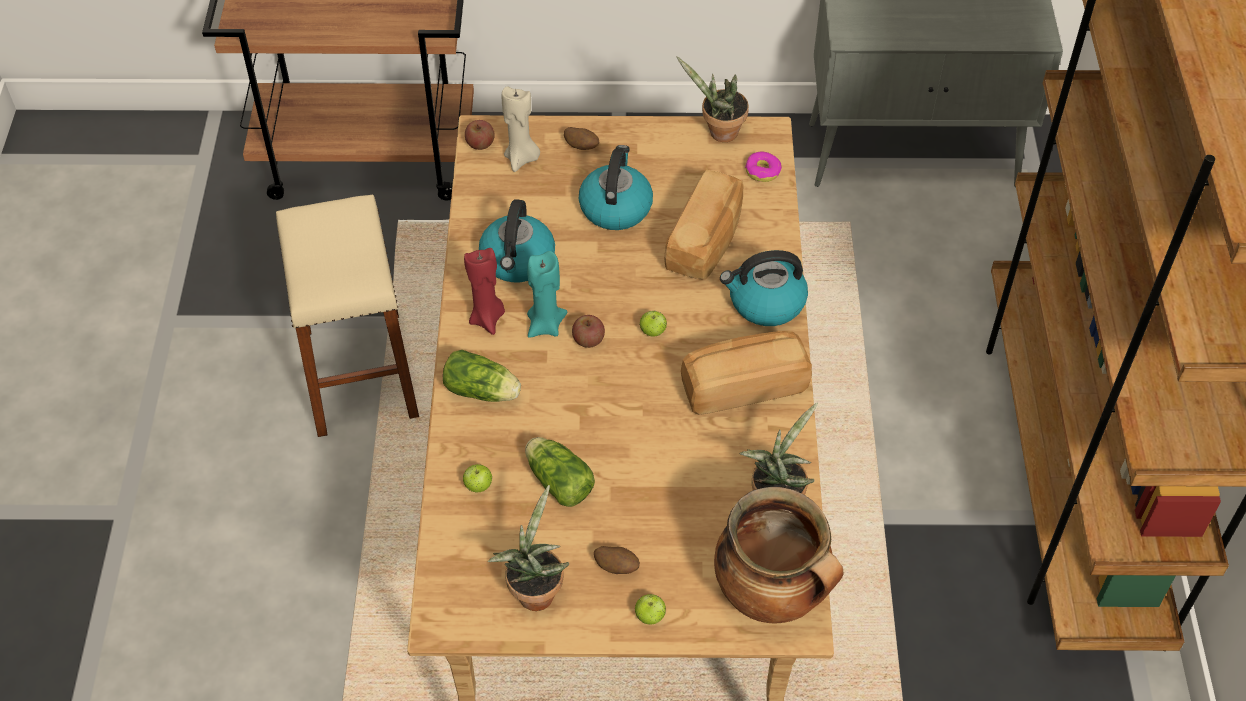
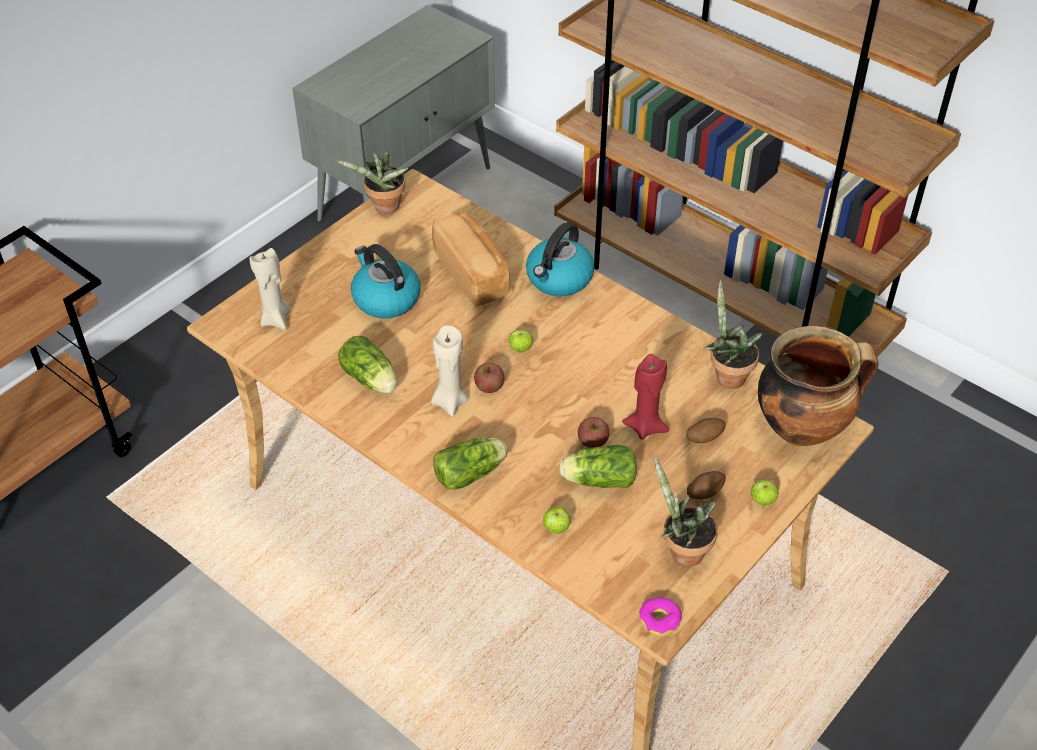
camera: 50 degrees left, 5 degrees down
beige stool [276,195,419,437] -> none
red candle [464,248,505,335] -> red candle moved to [622,354,669,440]
apple [465,120,494,150] -> apple moved to [578,417,609,448]
kettle [479,199,555,282] -> lettuce [338,336,397,393]
turquoise candle [527,251,567,338] -> beige candle [431,325,468,416]
potato [564,127,599,150] -> potato moved to [686,418,726,443]
bread [681,331,812,415] -> none
donut [745,152,782,182] -> donut moved to [639,597,682,636]

